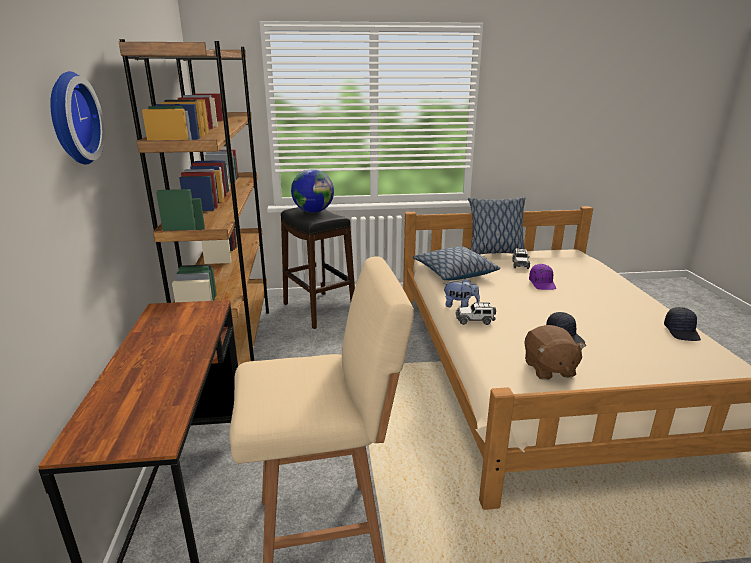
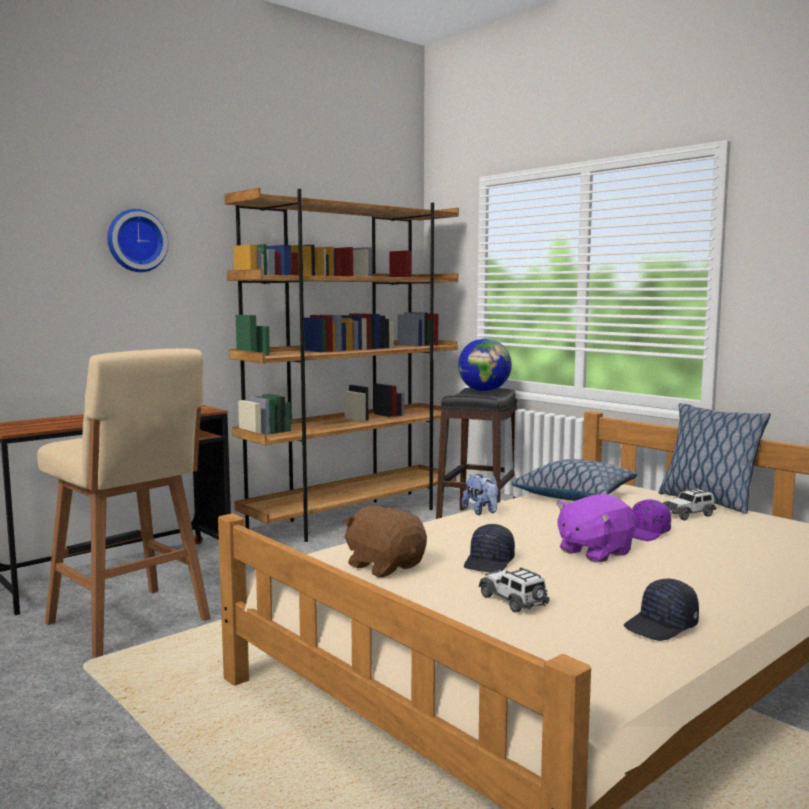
camera: 55 degrees right, 15 degrees down
toy car [455,302,496,325] -> toy car moved to [479,567,550,612]
brown plush toy [524,325,586,380] -> brown plush toy turned 90 degrees clockwise [343,506,427,577]
none -> purple plush toy [557,494,636,563]

